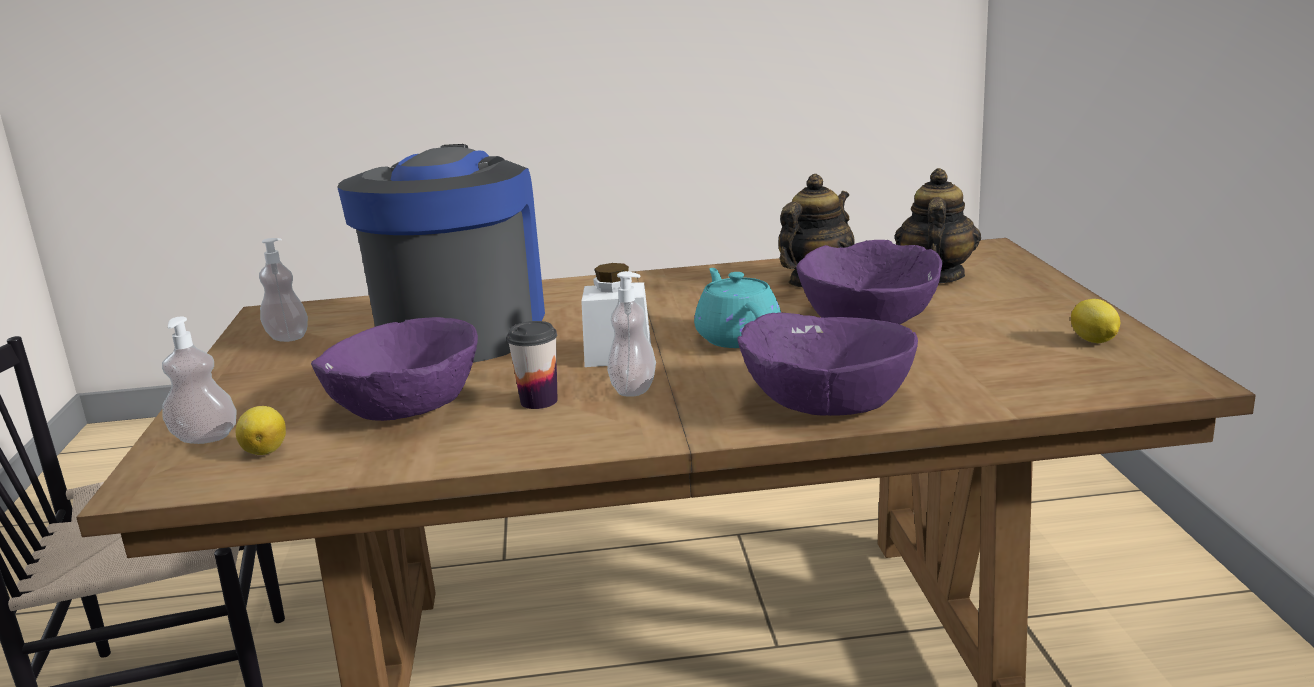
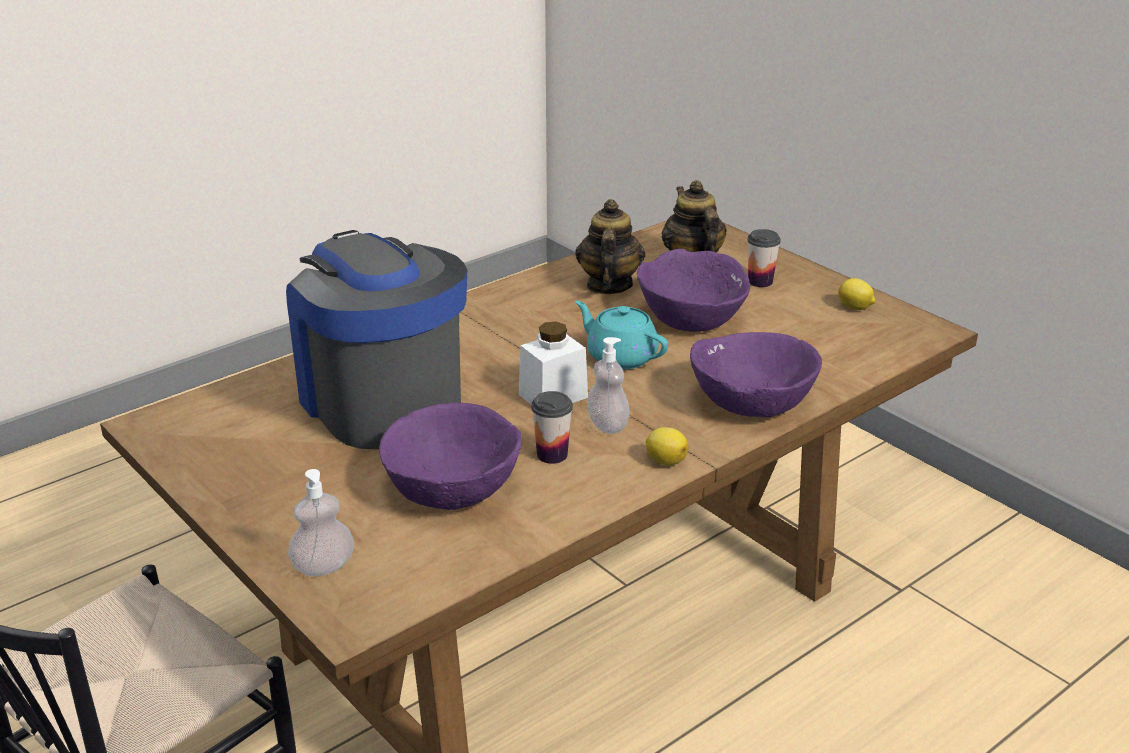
camera: 35 degrees left, 10 degrees up
lemon [236,406,286,455] -> lemon moved to [646,427,688,465]
soap dispenser [259,238,308,342] -> none
none -> cup [747,229,781,287]

